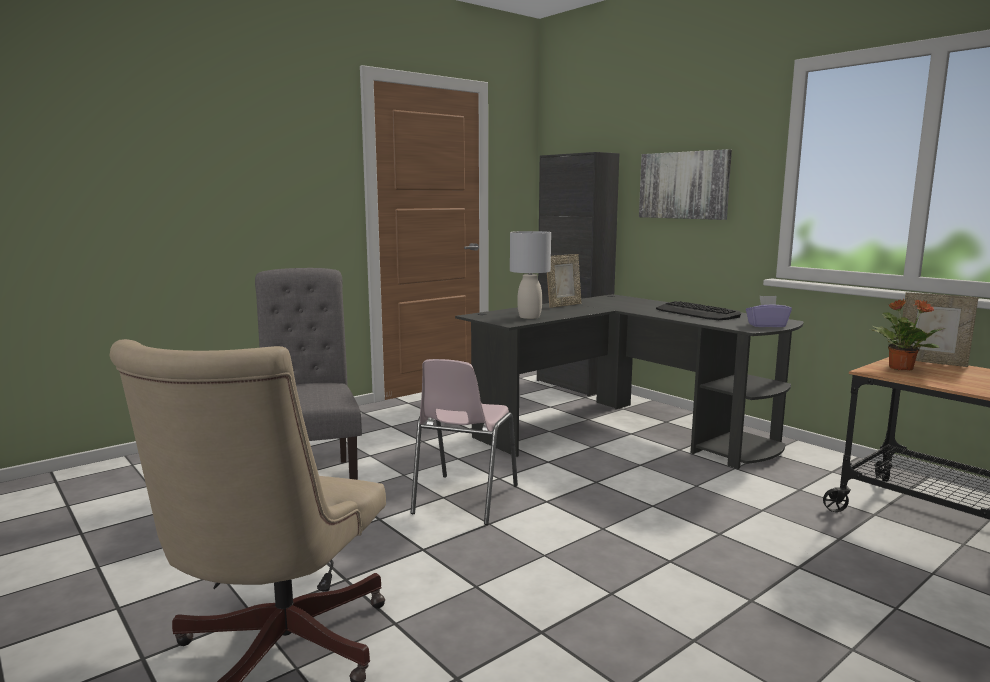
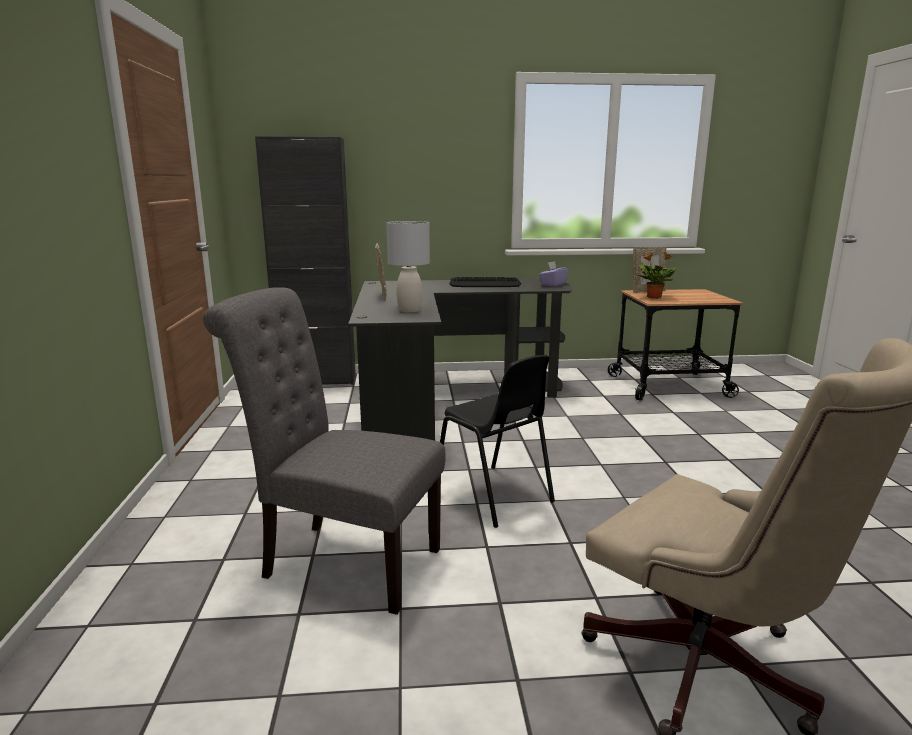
camera: 55 degrees left, 5 degrees up
pink chair [411,359,518,525] -> black chair [440,355,555,528]
picture [639,149,732,220] -> none

